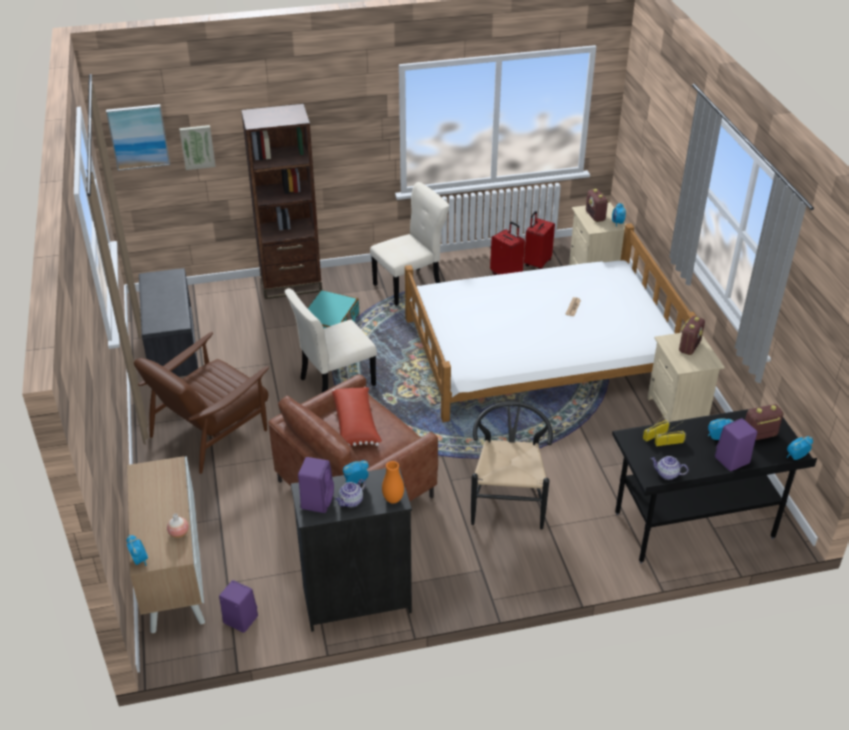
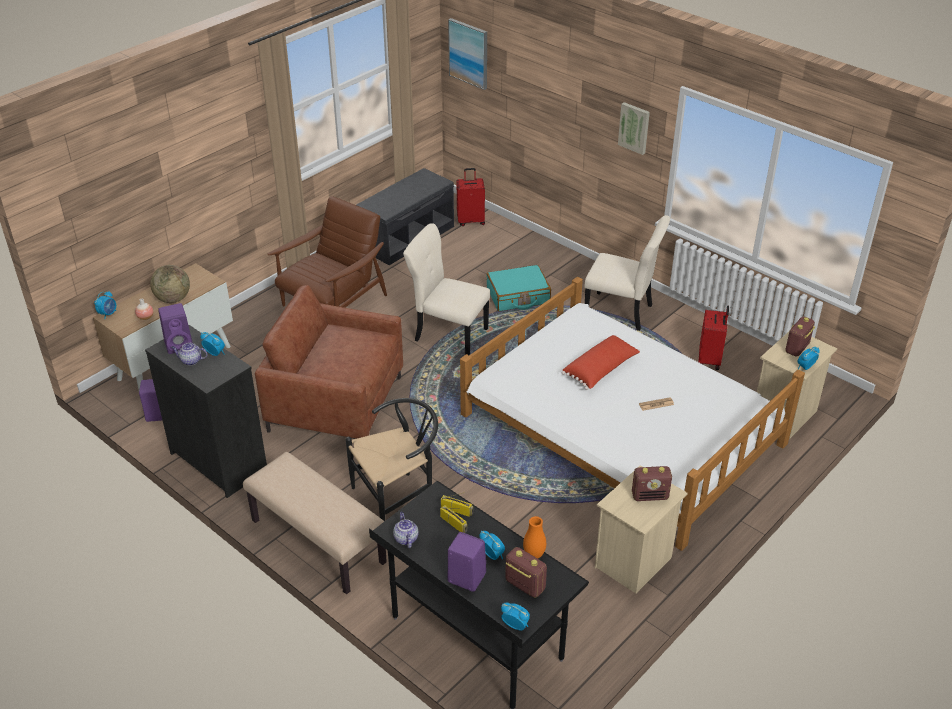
camera: 55 degrees right, 0 degrees up
brown armchair [134,332,269,474] -> brown armchair turned 120 degrees clockwise [267,196,387,308]
picture [179,125,216,170] -> picture moved to [618,102,650,155]
brown bookcase [241,104,322,299] -> none
red pillow [332,387,382,446] -> red pillow moved to [562,335,640,390]
orange vase [382,461,404,503] -> orange vase moved to [523,516,546,559]
red suitcase [524,211,555,269] -> red suitcase moved to [457,168,485,226]
none -> globe [150,265,190,303]
none -> beige bench [243,452,387,594]

